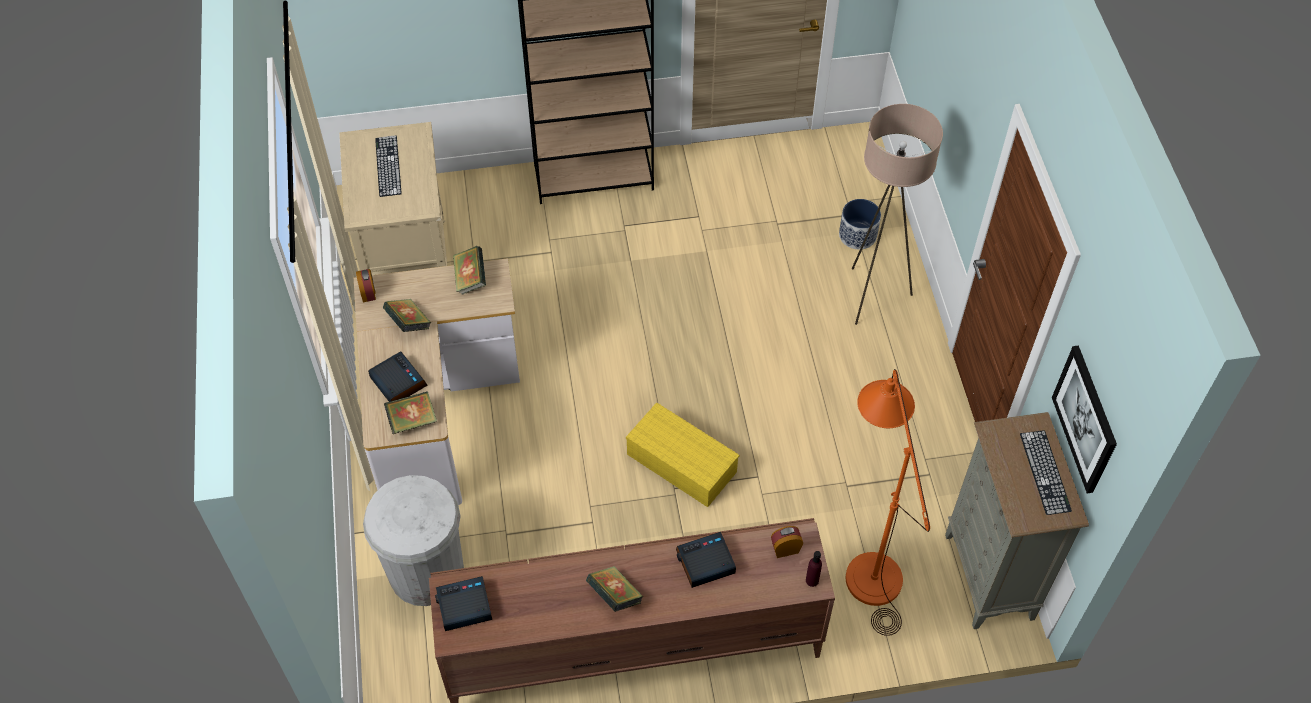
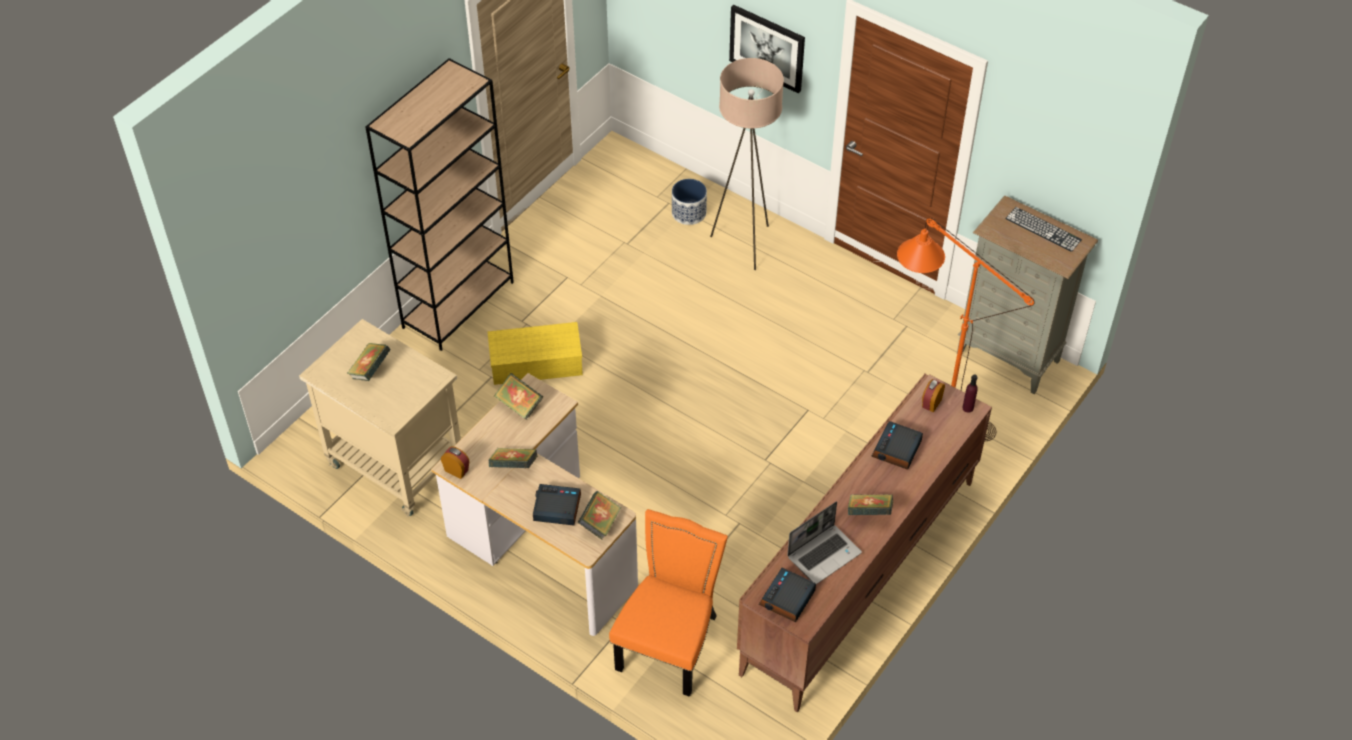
camera: 45 degrees left, 5 degrees down
white trash can [363,475,464,606] -> orange chair [609,509,728,697]
keyboard [375,135,402,197] -> book [347,343,391,381]
yellow storage box [626,402,739,507] -> yellow storage box moved to [487,322,583,385]
picture [1052,345,1117,493] -> picture moved to [729,5,805,94]
none -> laptop [787,501,862,584]

